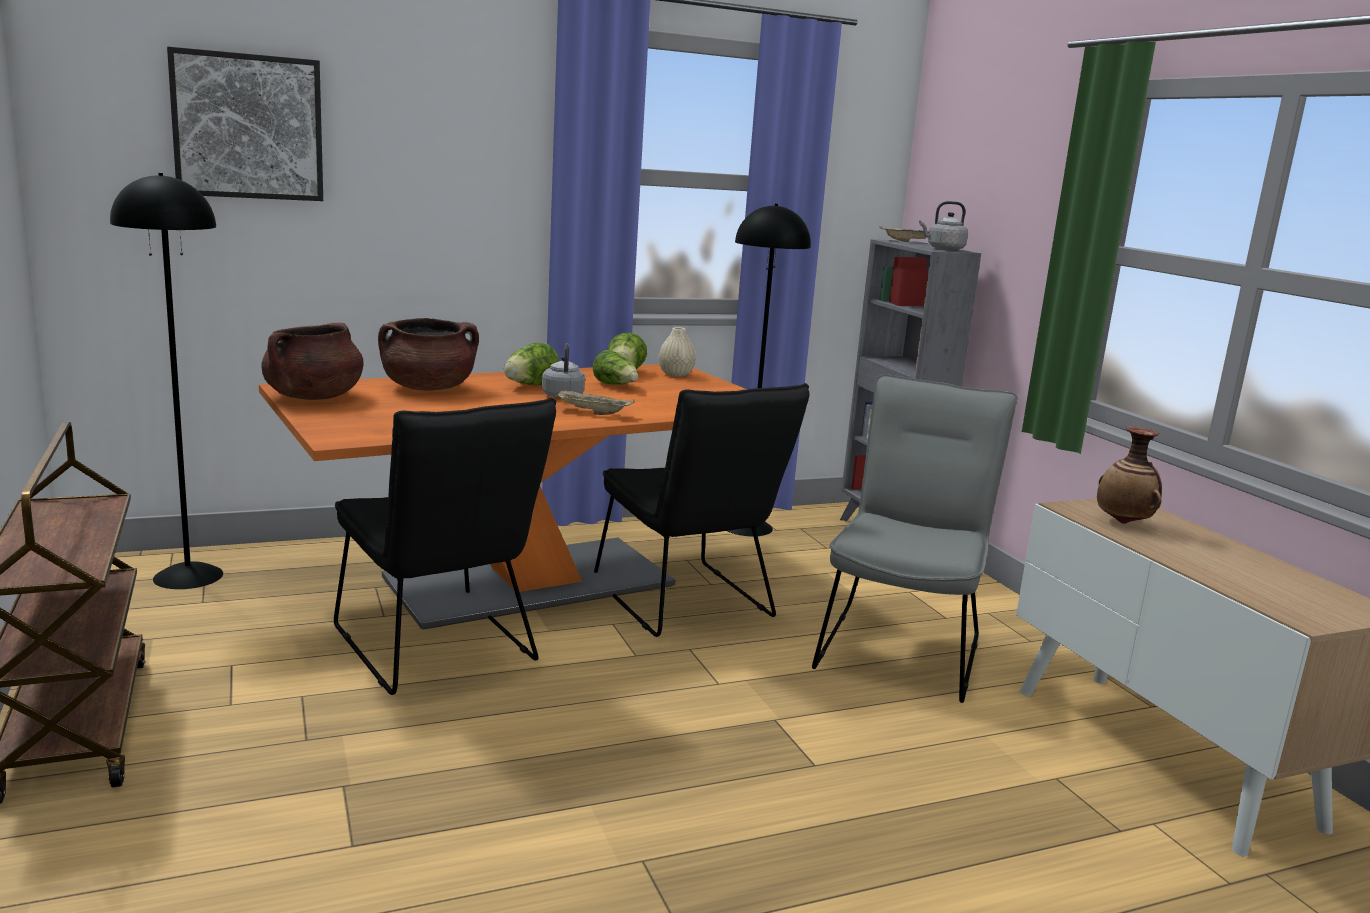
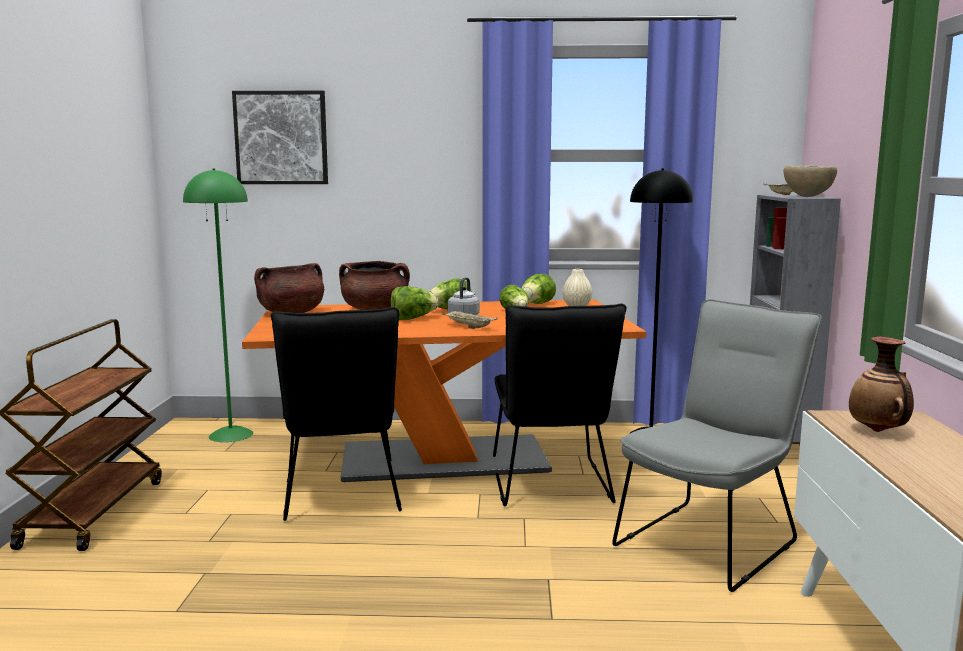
camera: 25 degrees right, 5 degrees down
black floor lamp [110,173,223,589] -> green floor lamp [183,168,253,442]
grey kettle [919,201,968,250] -> brown bowl [783,166,837,197]
none -> lettuce [391,286,438,320]

